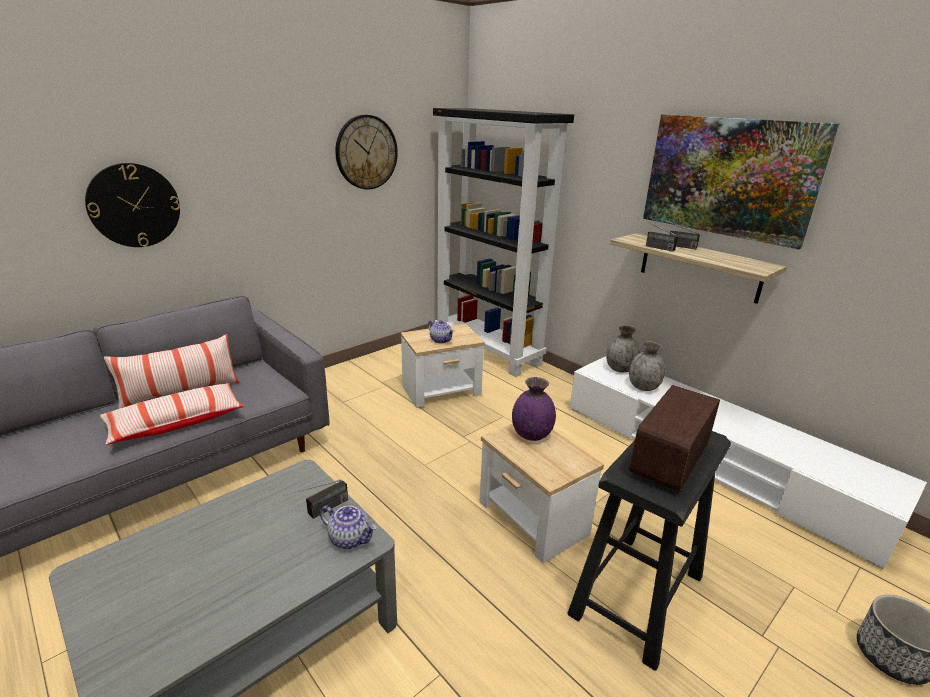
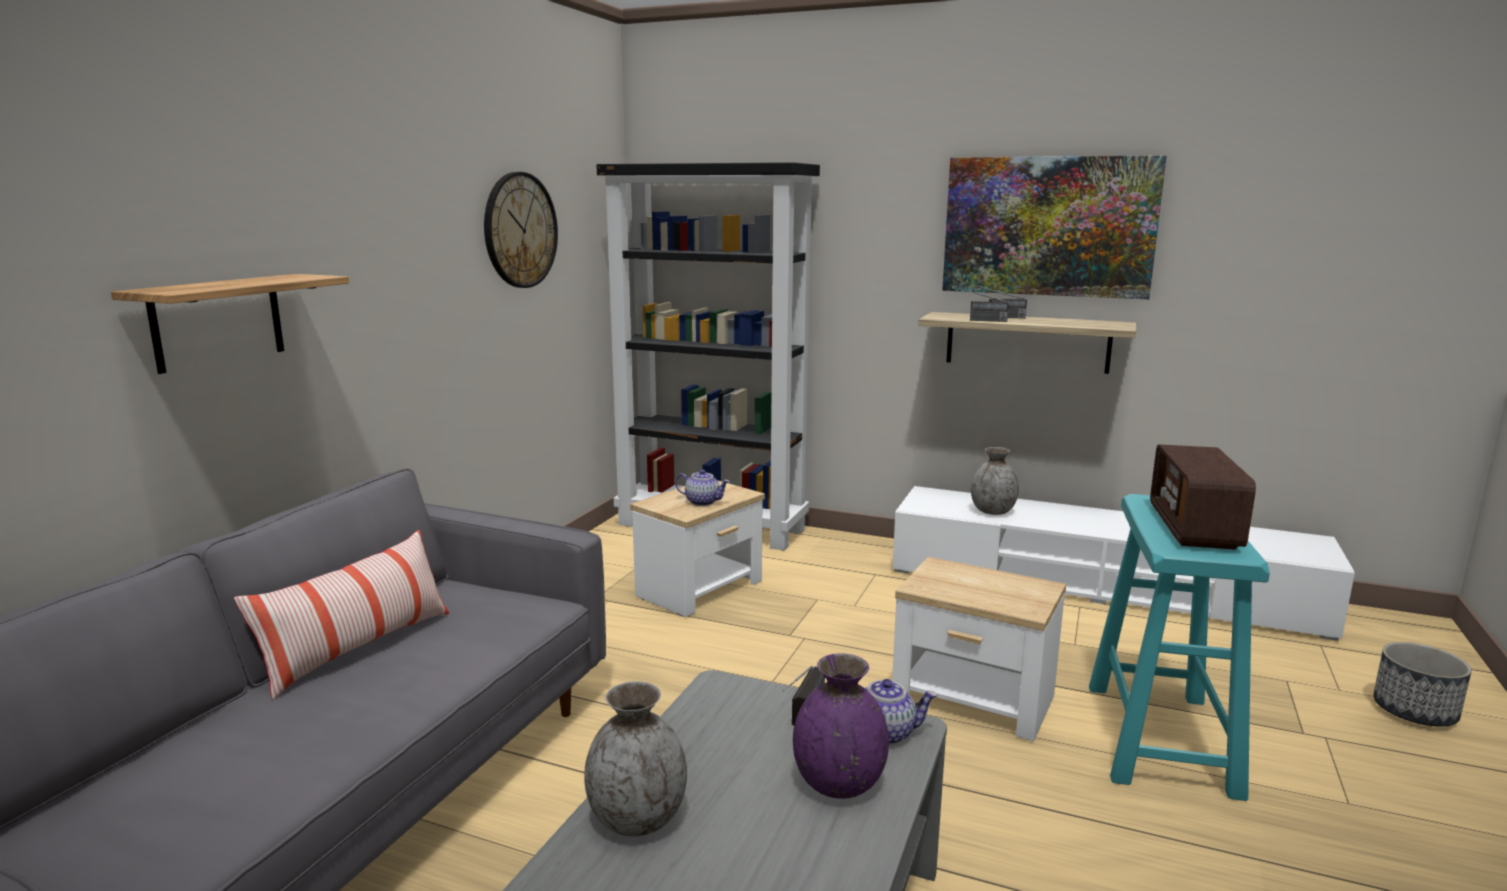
camera: 25 degrees left, 10 degrees down
wall clock [85,163,180,247] -> shelf [111,274,349,374]
pillow [100,383,244,445] -> none
purple vase [512,377,556,441] -> purple vase moved to [793,653,889,799]
black stool [567,431,731,671] -> turquoise stool [1089,494,1270,801]
grey vase [606,326,640,373] -> grey vase moved to [585,681,687,837]

